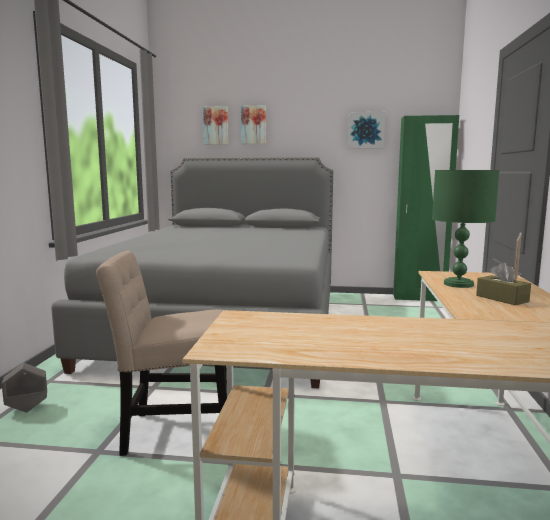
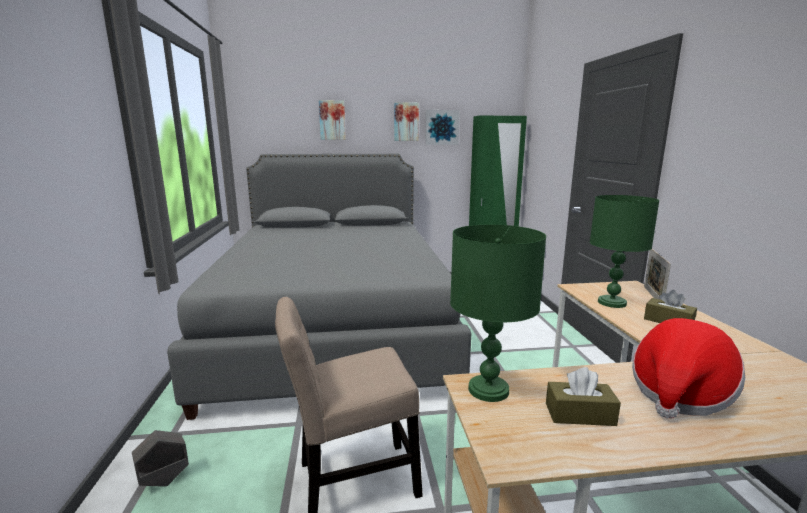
camera: 15 degrees left, 5 degrees up
picture [203,106,228,145] -> picture moved to [394,102,419,141]
none -> green table lamp [450,225,546,402]
none -> brown tissue box [546,367,621,426]
none -> hat [632,318,745,418]

